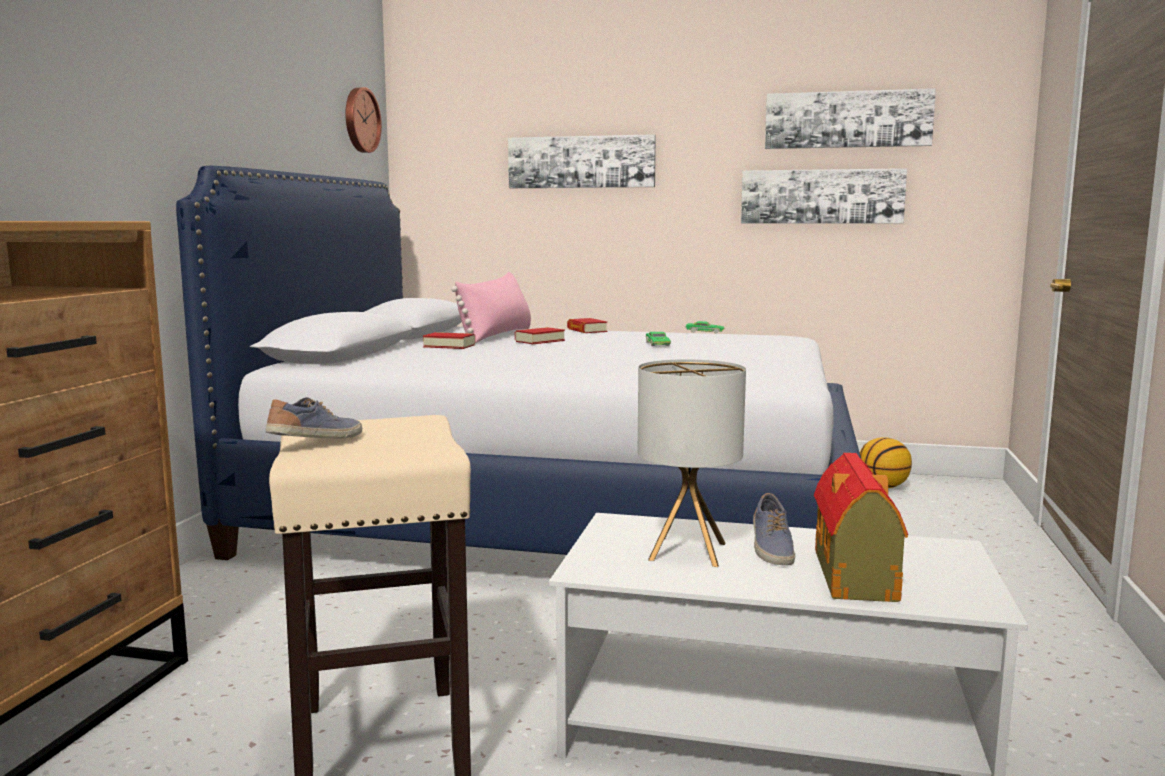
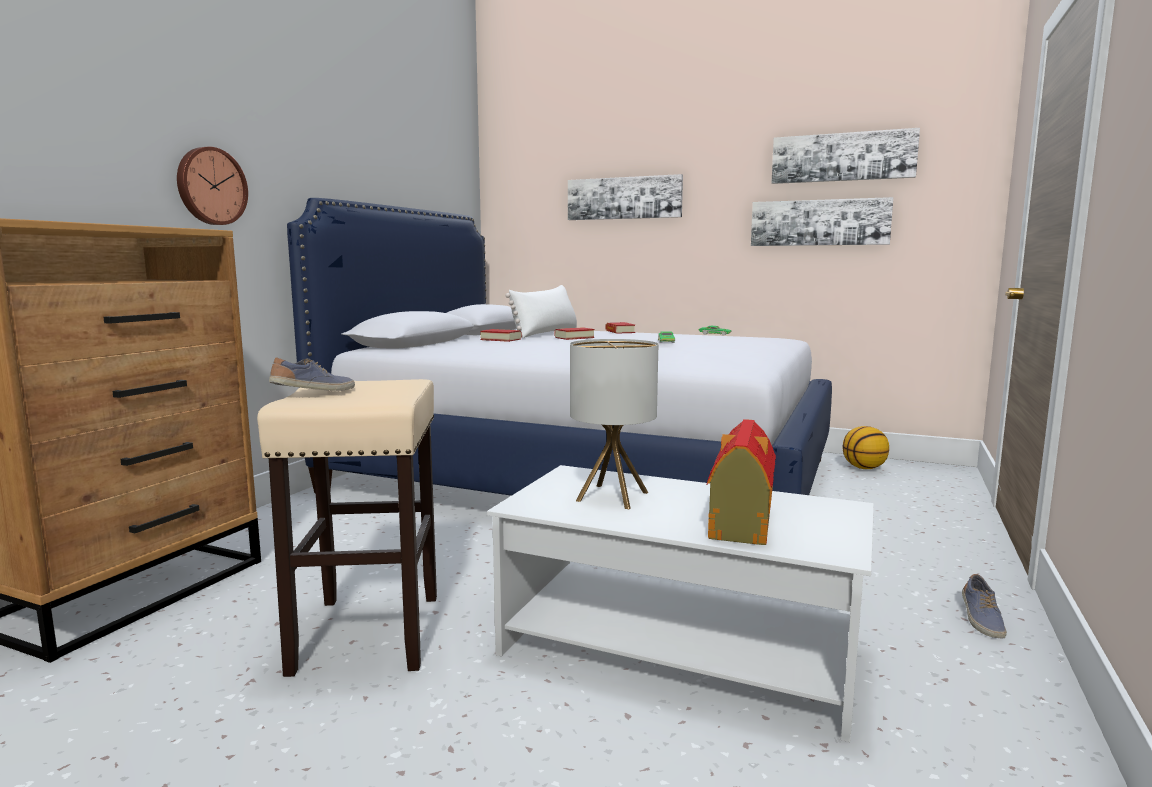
camera: 10 degrees right, 0 degrees up
wall clock [345,87,382,153] -> wall clock moved to [177,147,248,225]
pink pillow [451,272,531,343] -> white pillow [505,285,577,338]
shoe [753,493,795,565] -> shoe moved to [962,574,1007,638]

